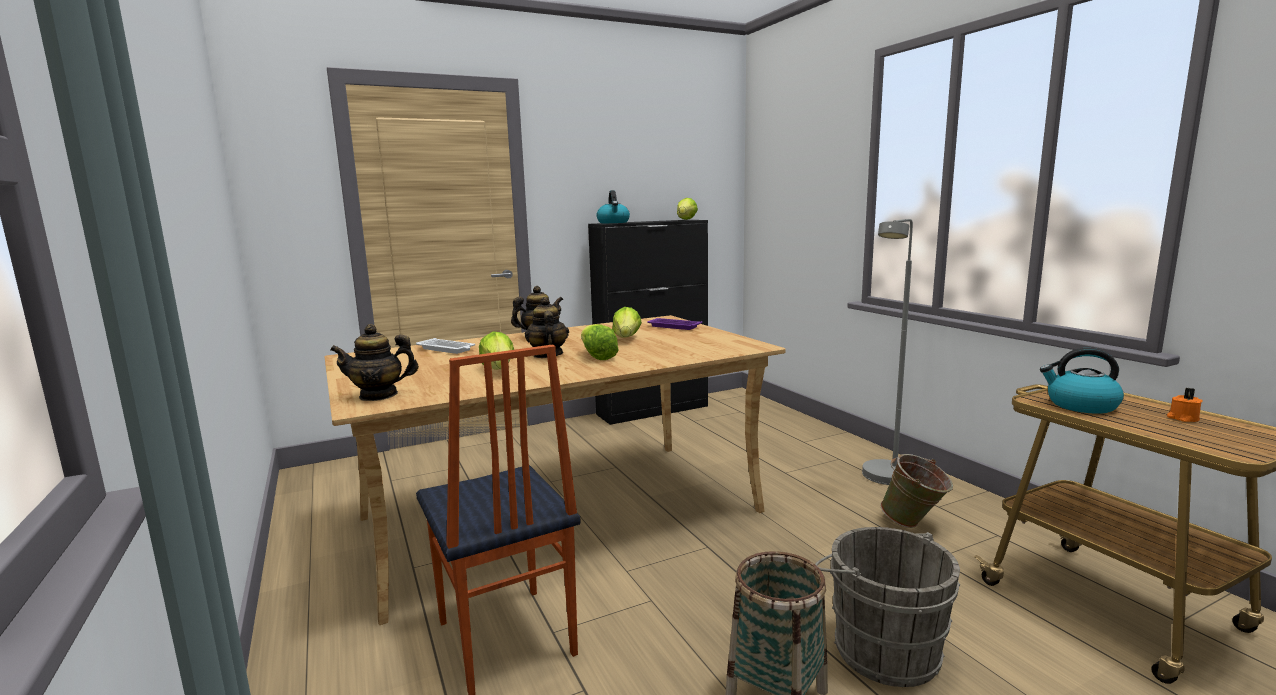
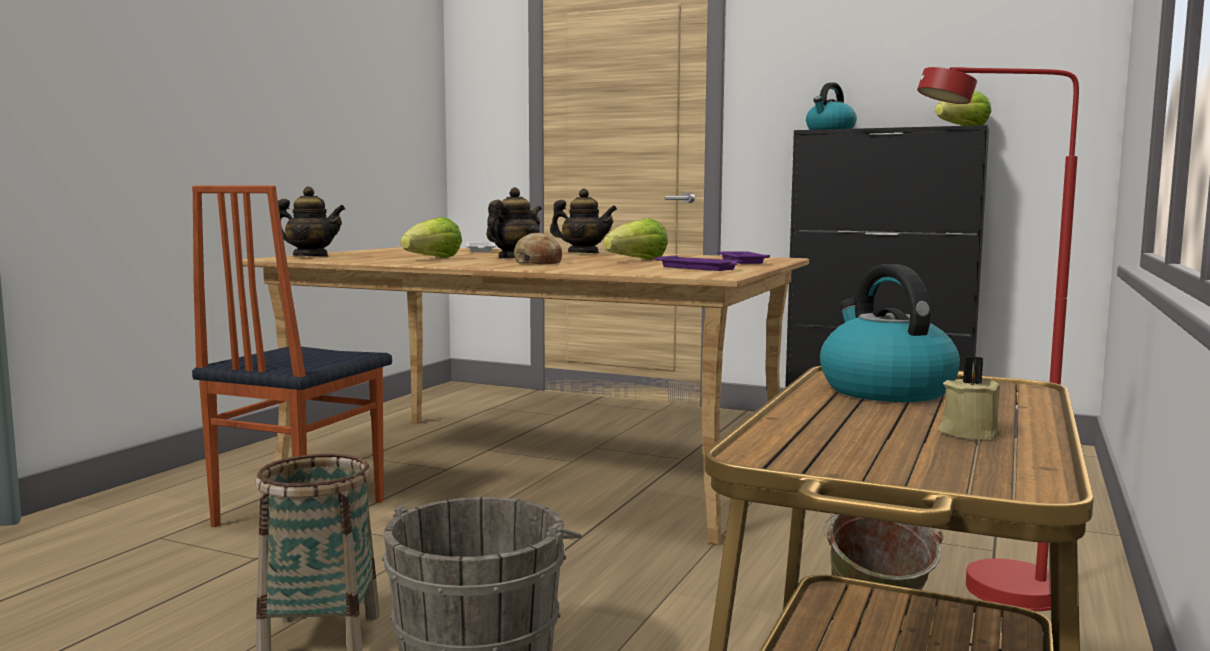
camera: 50 degrees right, 5 degrees down
teapot [330,324,419,401] -> teapot turned 150 degrees clockwise [278,187,345,256]
lettuce [581,324,619,360] -> bread [514,233,562,264]
grey floor lamp [862,219,913,485] -> red floor lamp [917,67,1079,611]
orange candle [1167,388,1203,422] -> beige candle [938,356,1001,440]
none -> purple tray [654,255,743,271]

